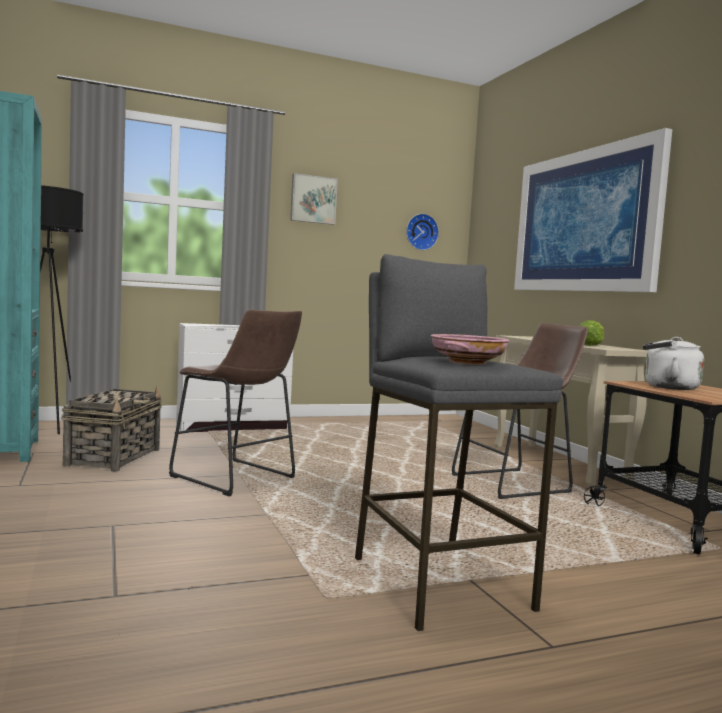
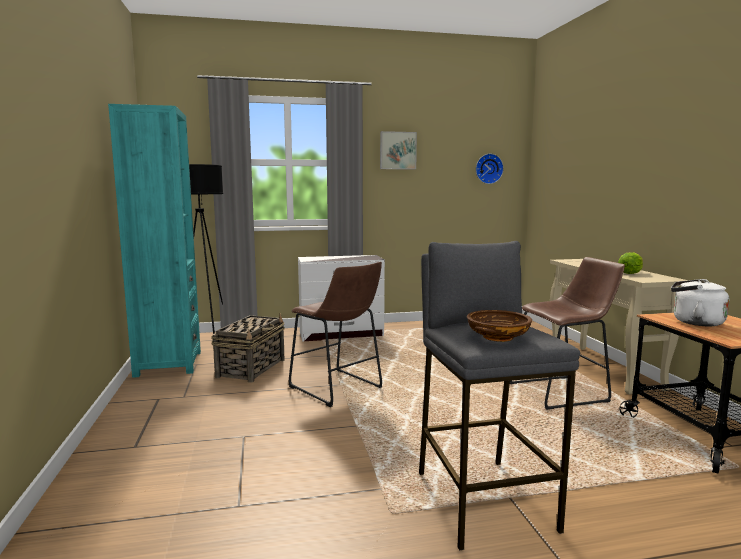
camera: 10 degrees right, 5 degrees up
pink bowl [431,334,509,364] -> brown bowl [467,310,532,342]
picture [514,128,672,292] -> none

